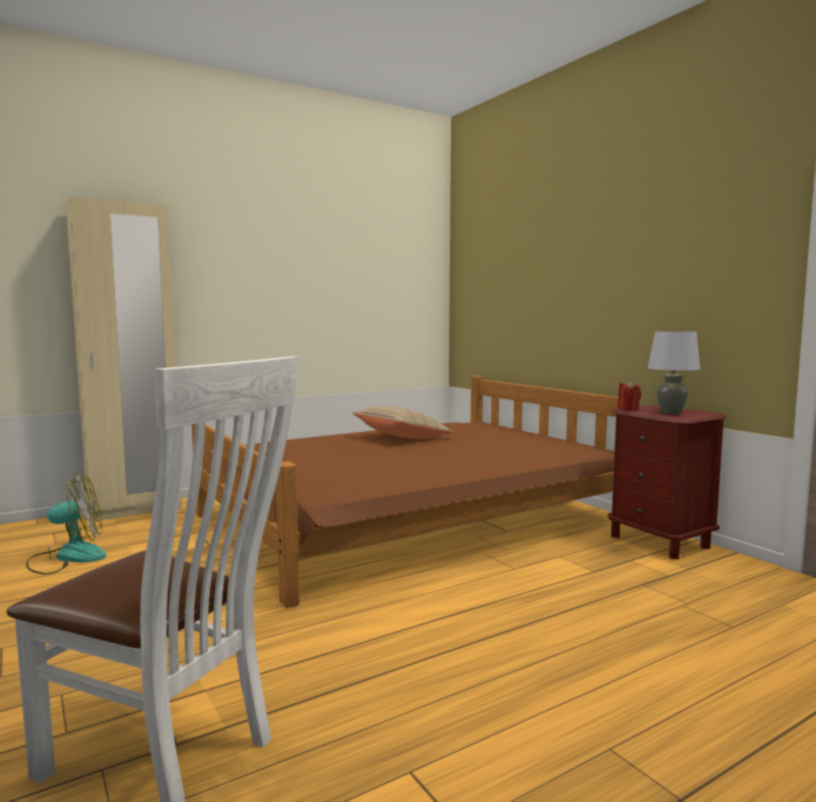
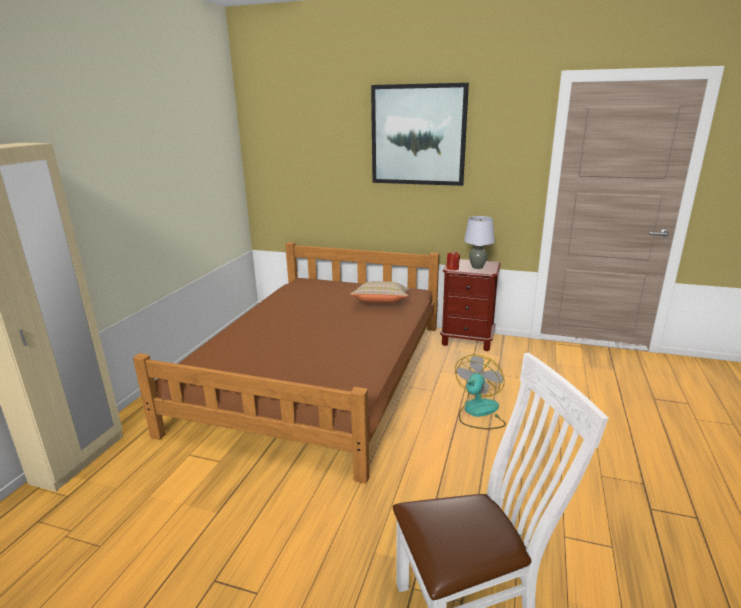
camera: 40 degrees left, 15 degrees up
fan [26,473,106,574] -> fan moved to [455,354,506,429]
beige pillow [352,406,453,439] -> beige pillow moved to [350,281,410,303]
none -> picture [371,83,469,186]

